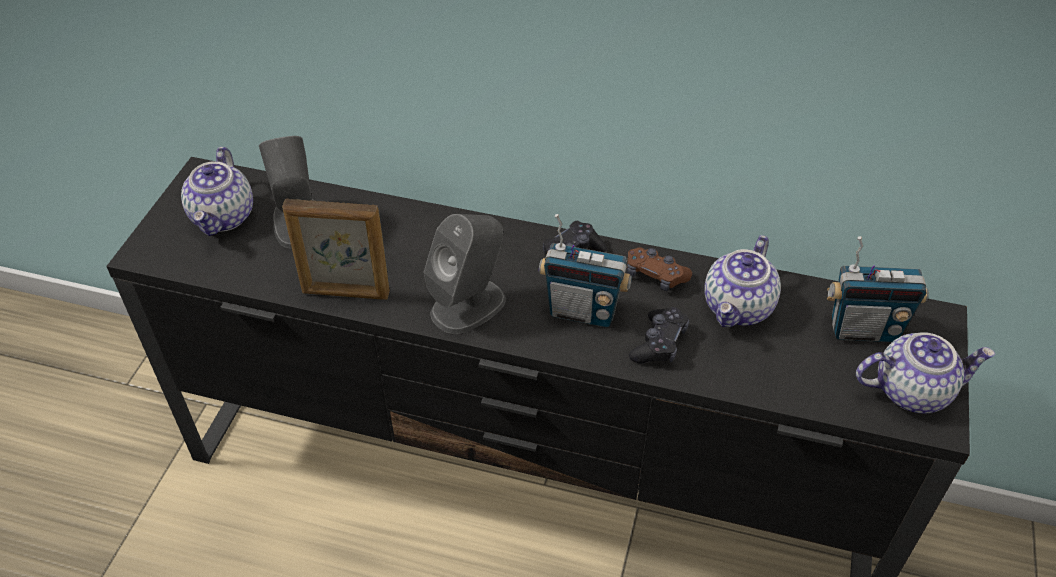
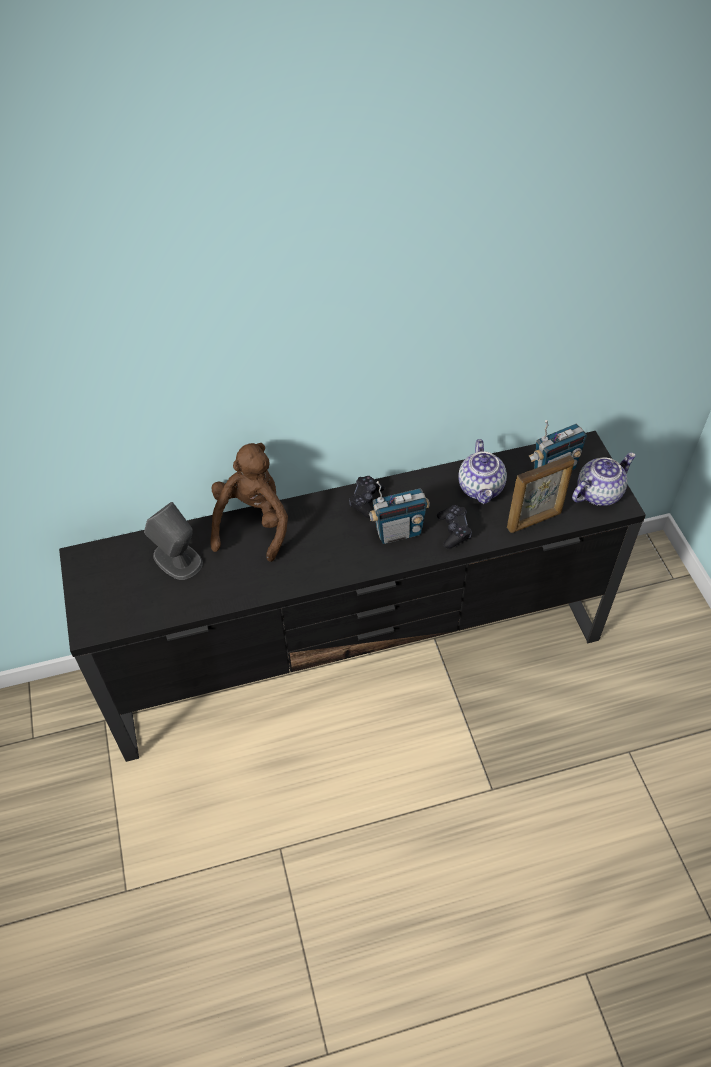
camera: 30 degrees left, 5 degrees up
teapot [181,147,253,236] -> none
picture frame [282,199,390,300] -> picture frame moved to [507,455,574,533]
grey speaker [424,214,506,334] -> none
brown game controller [627,247,692,291] -> none
none -> brown plush toy [210,443,288,562]

